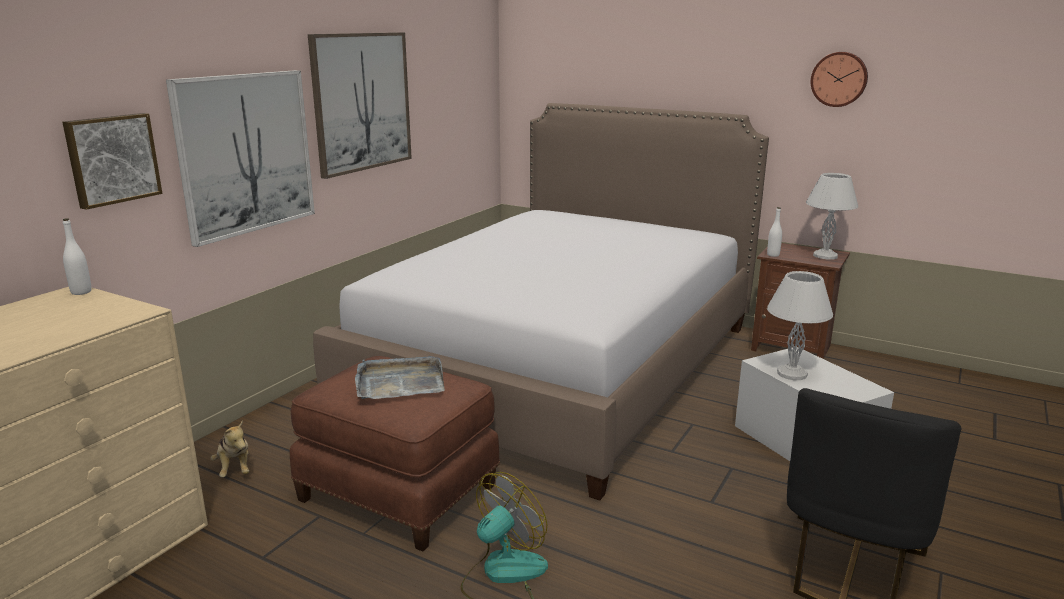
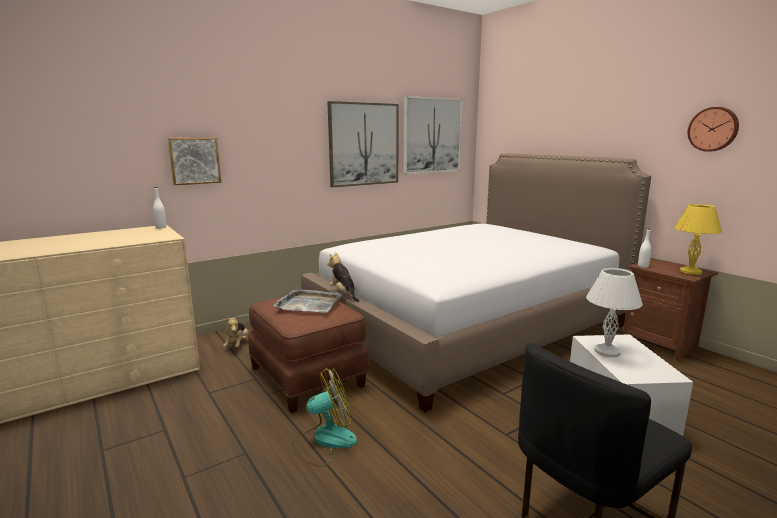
camera: 25 degrees right, 5 degrees down
picture [166,70,315,247] -> picture moved to [404,96,463,174]
white table lamp [806,173,858,260] -> yellow table lamp [674,204,722,275]
none -> plush toy [327,252,359,302]

